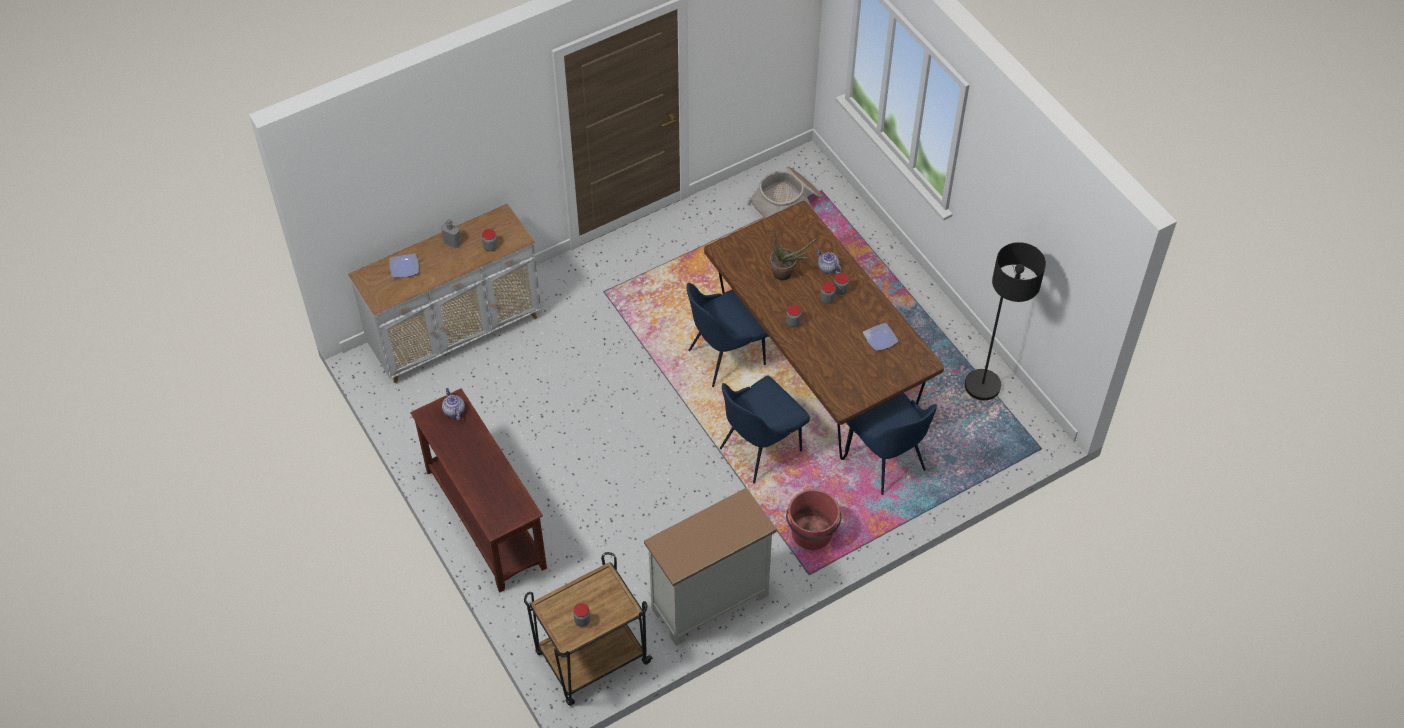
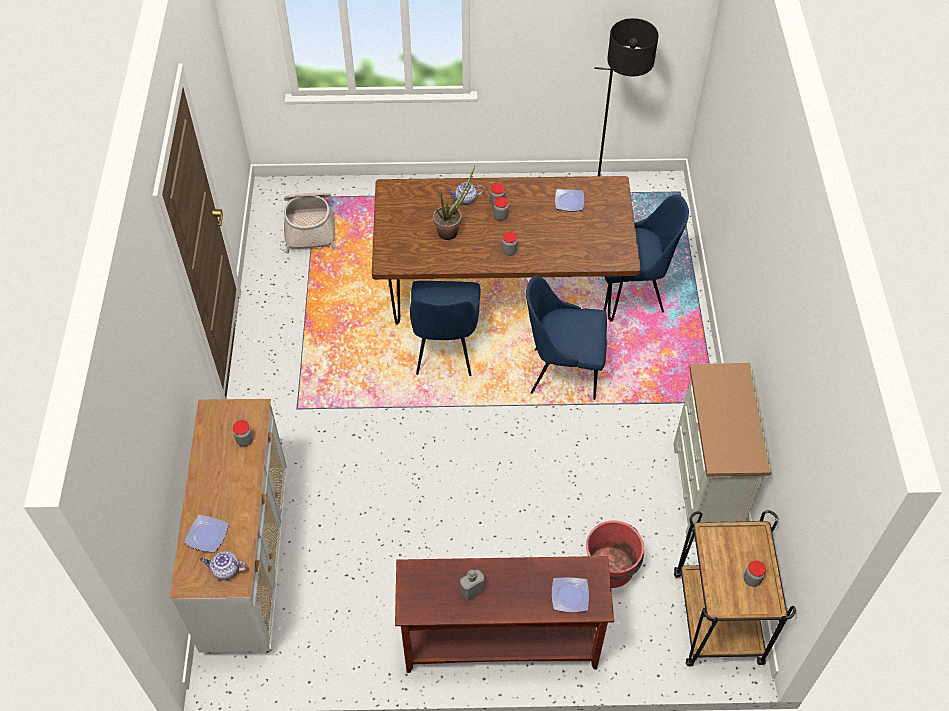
camera: 60 degrees left, 0 degrees up
grey bottle [441,219,461,248] -> grey bottle moved to [460,570,484,601]
teapot [442,388,465,420] -> teapot moved to [200,551,247,580]
blue chair [720,375,810,483] -> blue chair turned 105 degrees clockwise [526,276,607,400]
red bucket [786,489,842,550] -> red bucket moved to [586,520,644,588]
none -> plate [552,578,589,613]

